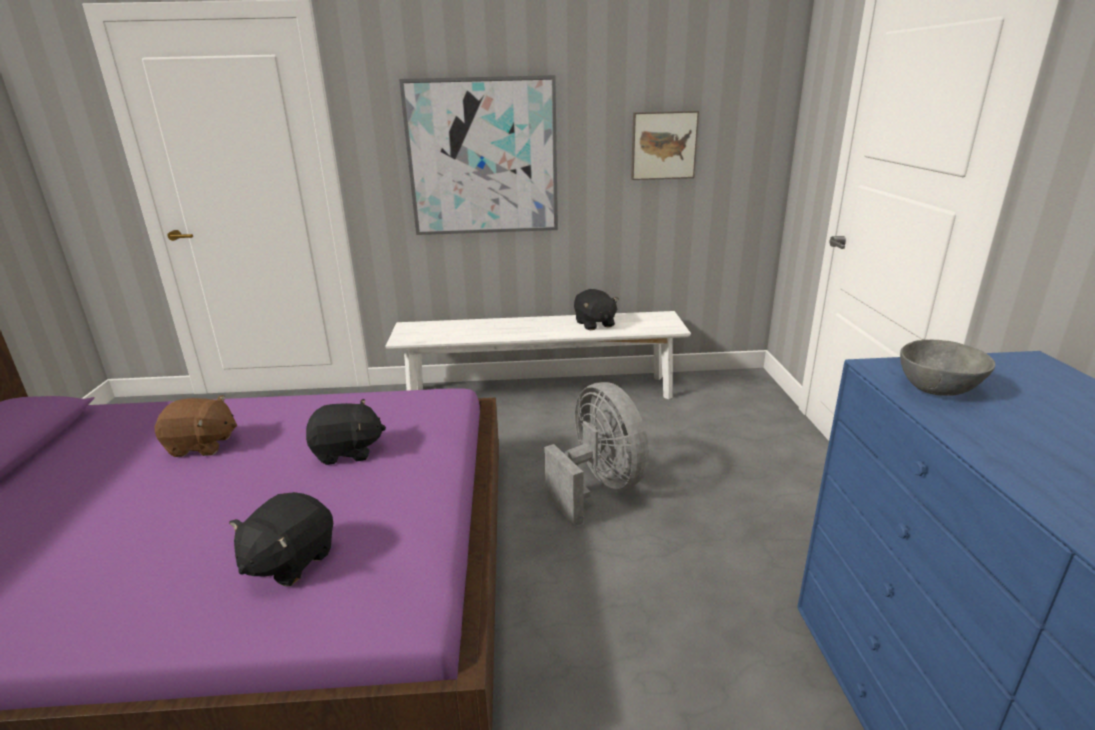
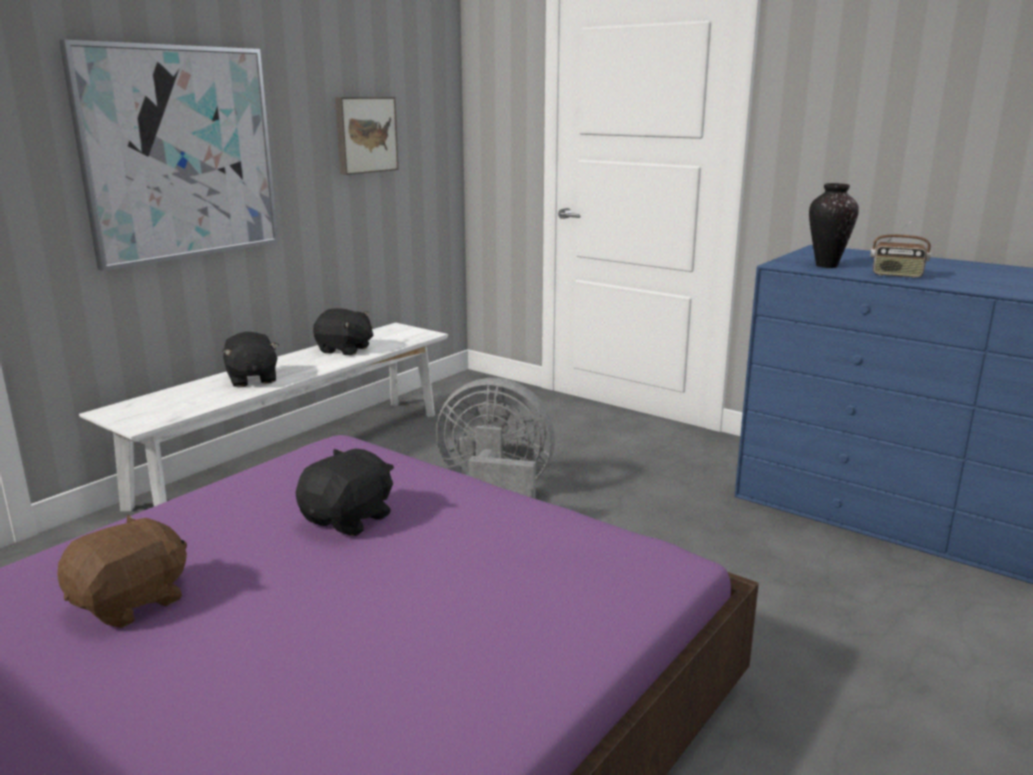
camera: 50 degrees left, 5 degrees down
black plush toy [229,492,333,587] -> black plush toy moved to [222,332,279,387]
grey bowl [900,339,995,396] -> vase [809,183,859,268]
none -> radio [870,218,931,278]

